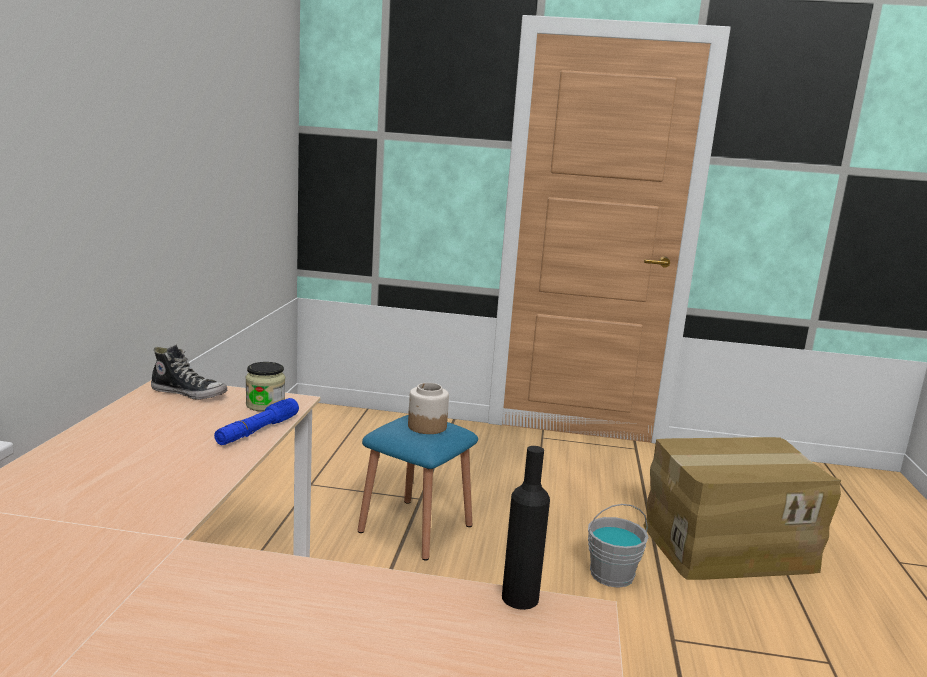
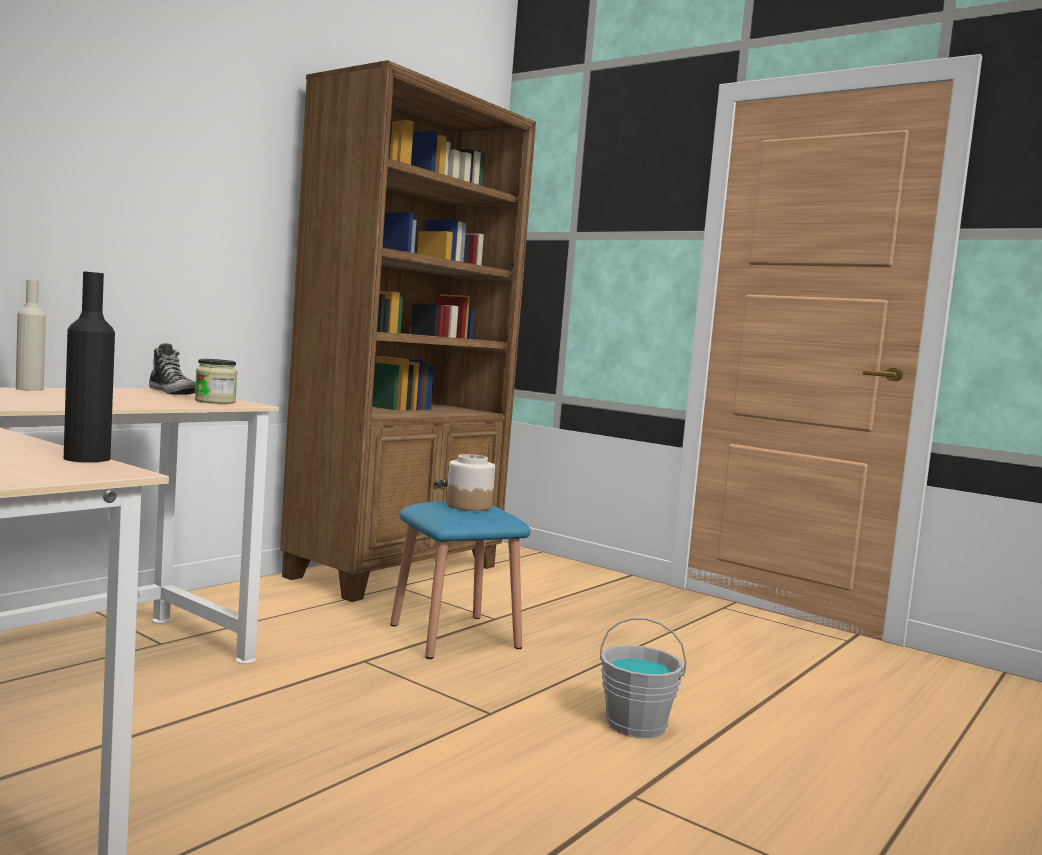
camera: 30 degrees right, 10 degrees down
blue flashlight [214,398,299,445] -> none
cardboard box [643,437,841,580] -> none
none -> beige bottle [16,280,46,391]
none -> brown bookcase [280,60,536,602]

